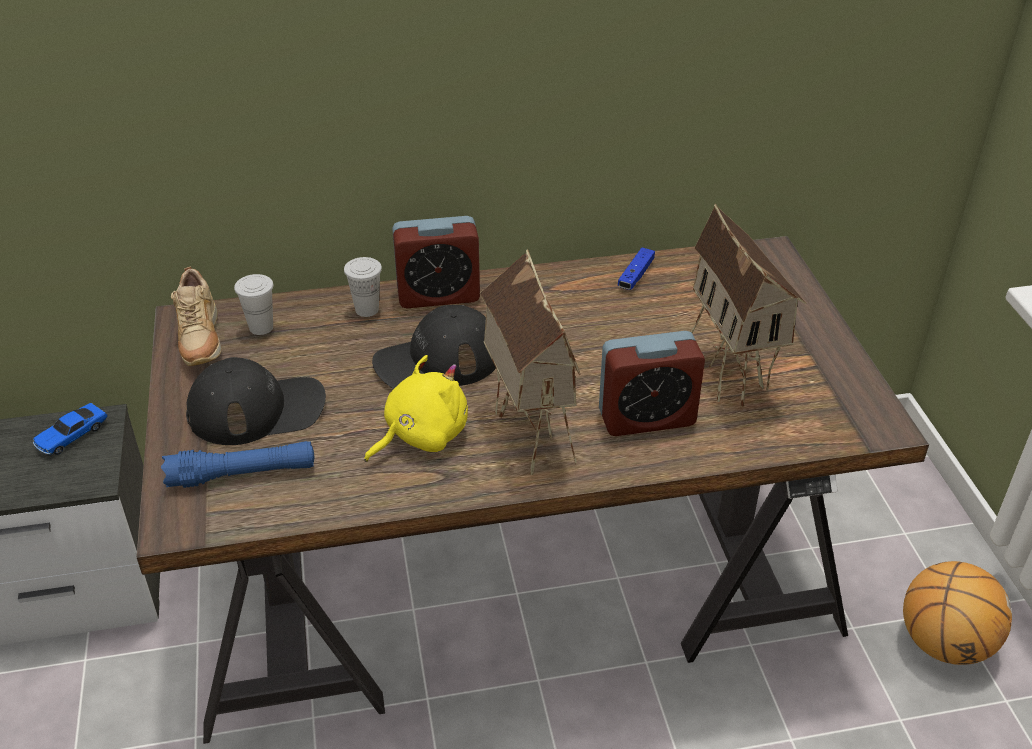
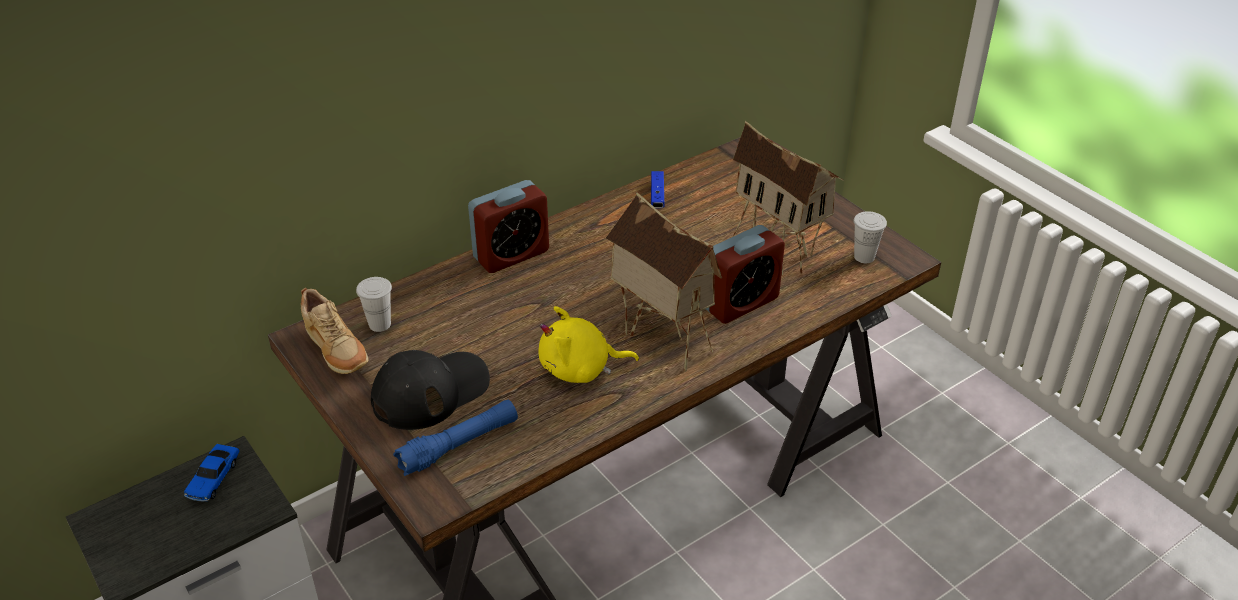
camera: 25 degrees left, 0 degrees up
white cup [344,257,382,317] -> white cup moved to [854,211,887,263]
yellow plush toy [364,355,468,462] -> yellow plush toy turned 120 degrees counterclockwise [539,306,639,383]
black cap [372,305,496,389] -> none
basketball [903,561,1012,665] -> none

